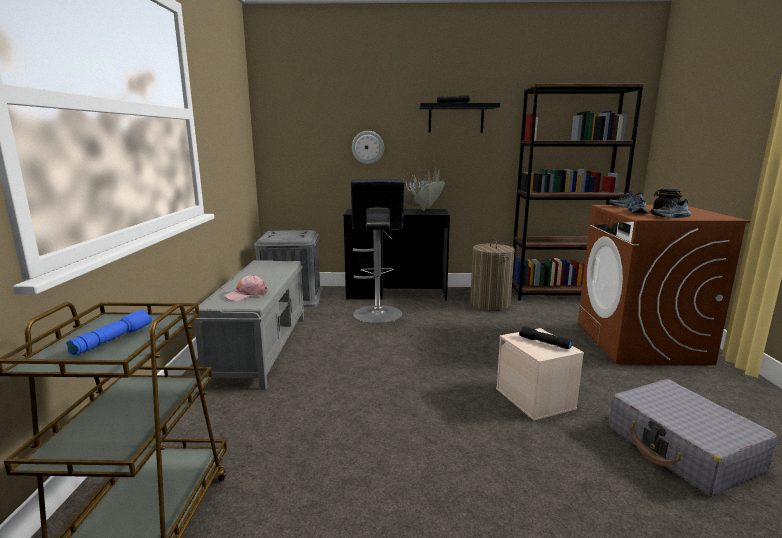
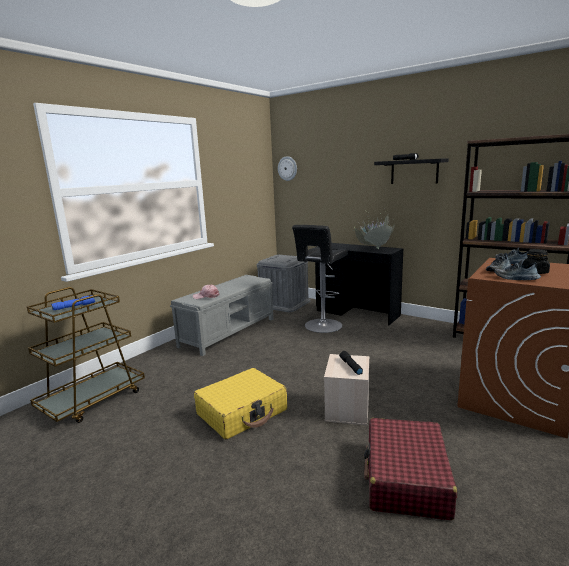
camera: 35 degrees right, 0 degrees up
wall clock [352,131,384,164] -> wall clock moved to [278,156,297,181]
laundry basket [470,238,515,311] -> none
grey suitcase [609,379,778,496] -> red suitcase [364,418,457,520]
none -> yellow suitcase [194,368,287,439]

